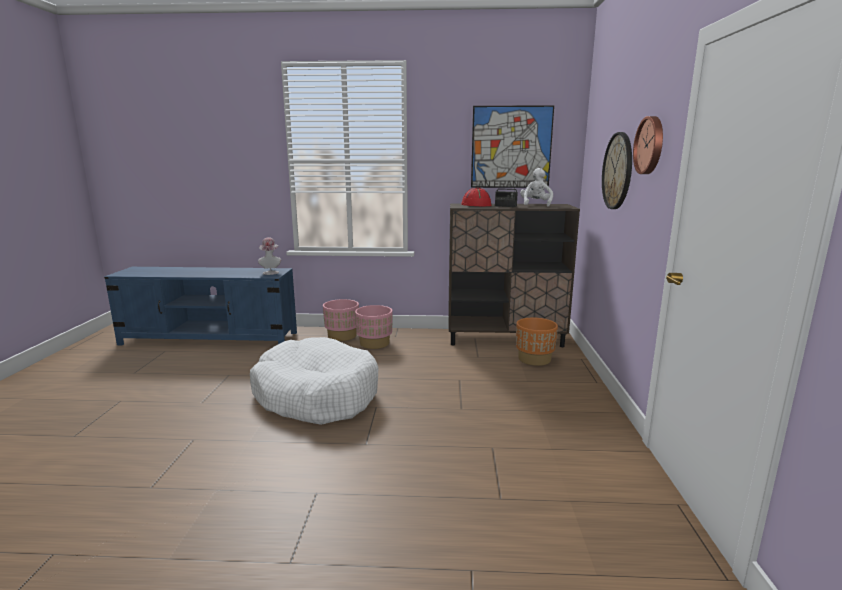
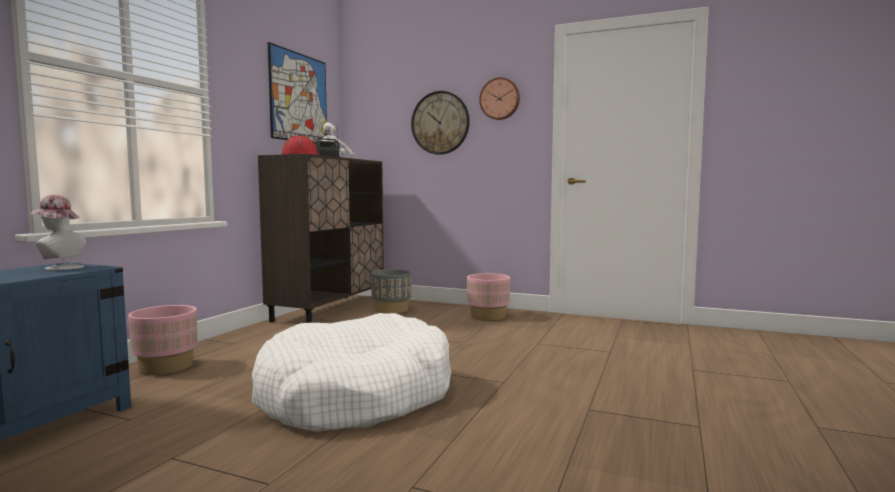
camera: 70 degrees left, 10 degrees down
pink planter [355,305,392,349] -> pink planter moved to [467,273,510,321]
orange planter [516,318,558,366] -> grey planter [371,269,412,314]

